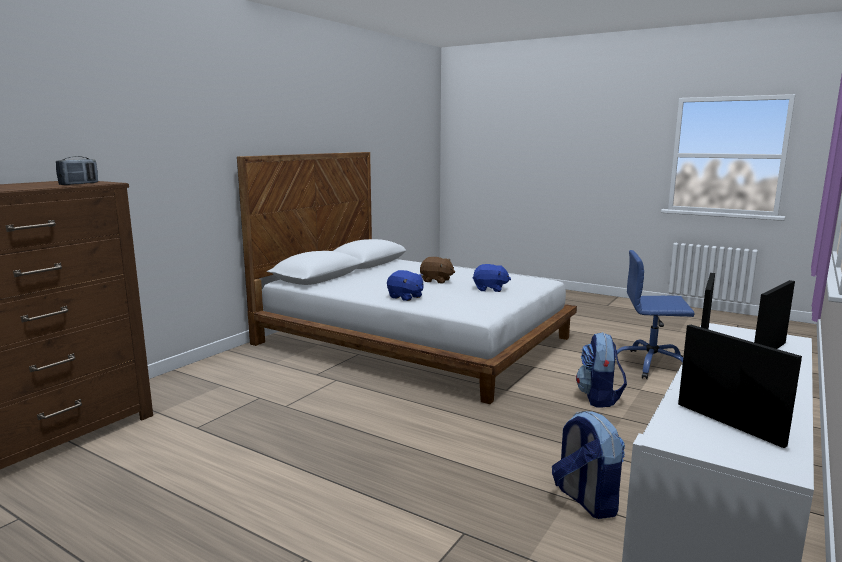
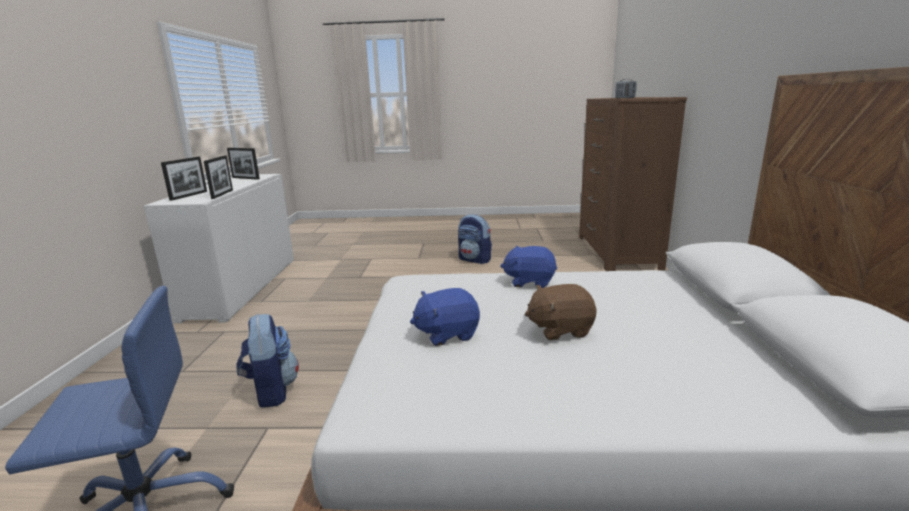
camera: 150 degrees right, 5 degrees up
backpack [552,411,625,519] -> backpack moved to [458,214,492,264]

